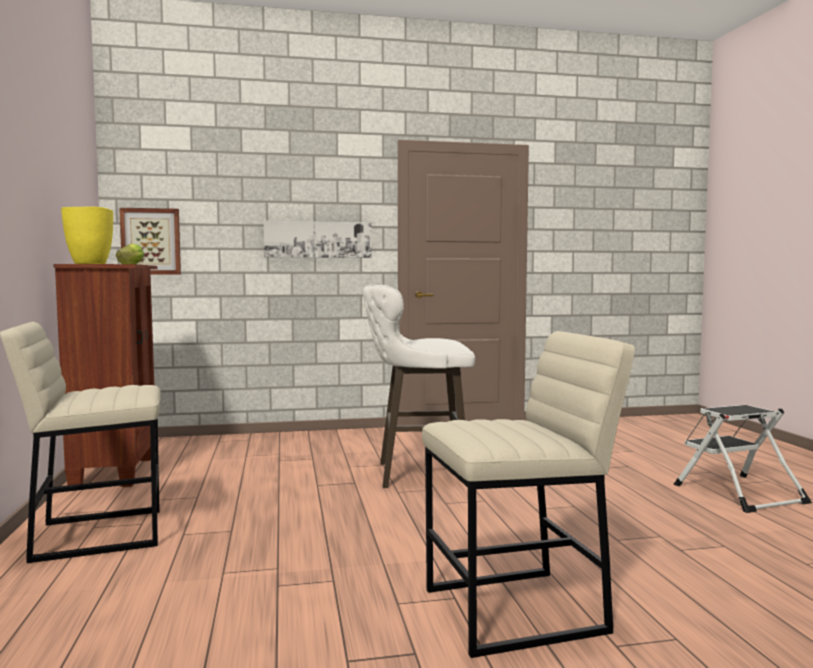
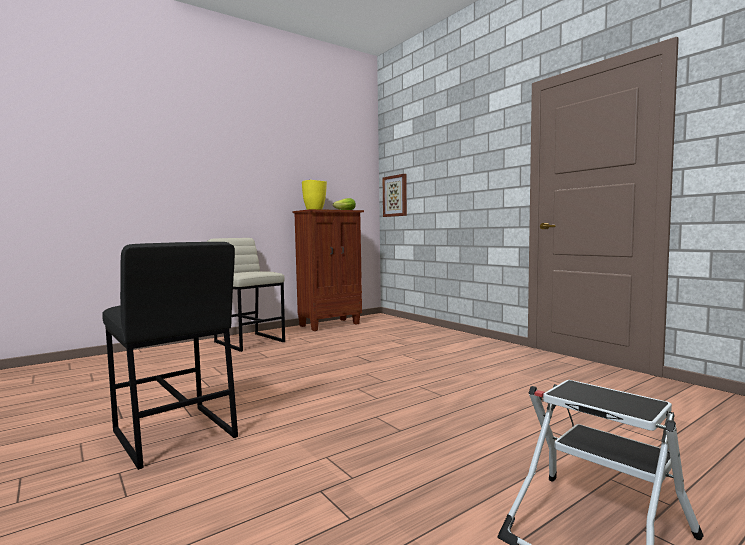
camera: 65 degrees right, 0 degrees up
picture [264,221,372,258] -> none
white stool [363,285,475,488] -> none
beige chair [422,331,635,658] -> black chair [102,242,238,470]

